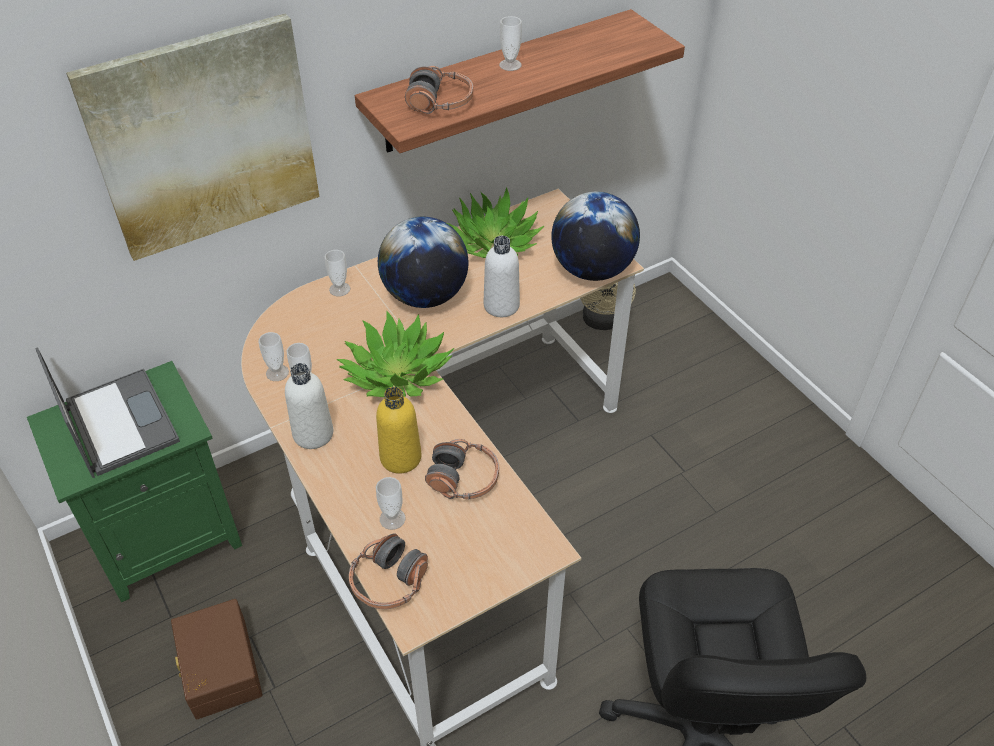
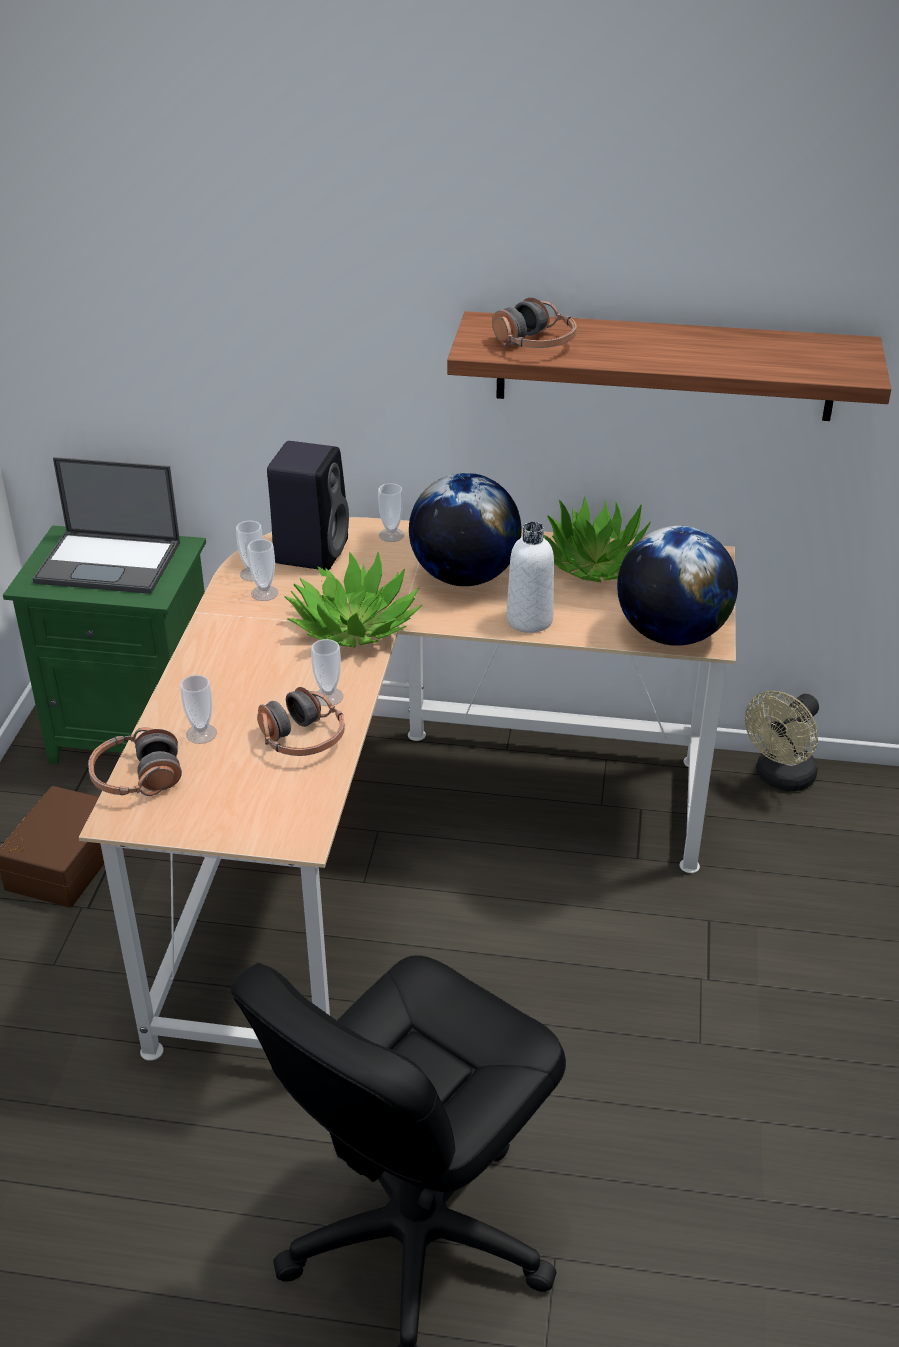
camera: 40 degrees right, 10 degrees down
laptop [35,347,180,478] -> laptop turned 90 degrees clockwise [32,457,180,594]
picture [66,13,320,261] -> none
white bottle [285,363,333,449] -> none
yellow bottle [376,387,422,474] -> none
cup [499,16,522,71] -> cup moved to [311,639,343,706]
none -> black speaker [267,441,349,570]

